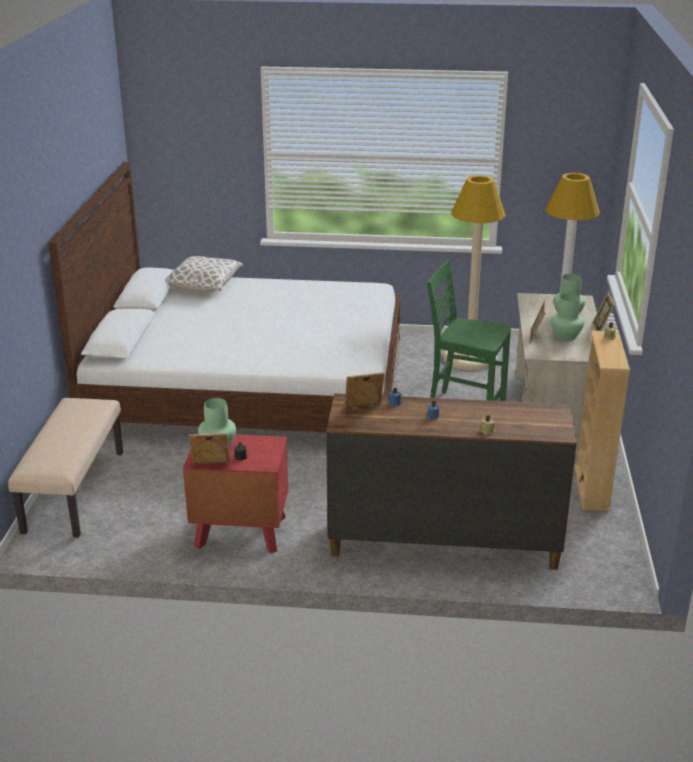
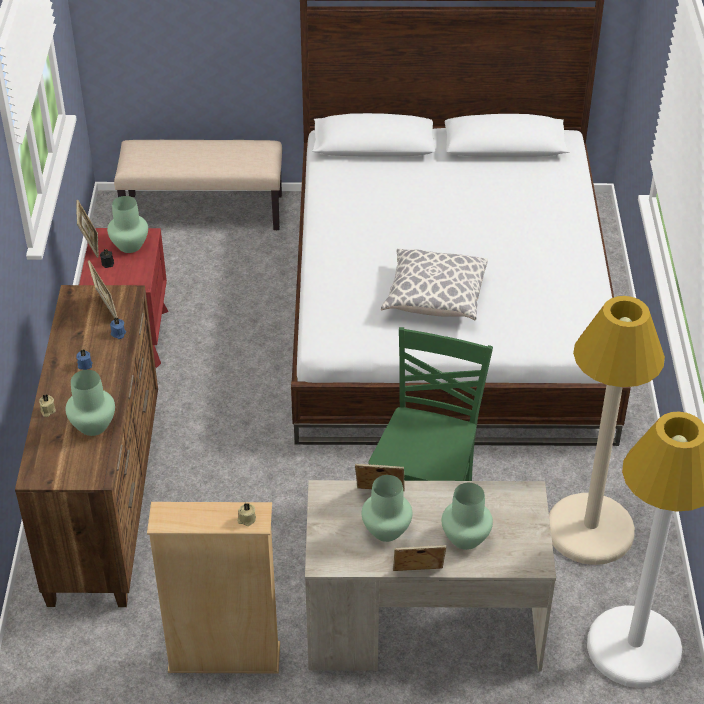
camera: 85 degrees right, 15 degrees up
pillow [165,256,243,292] -> pillow moved to [381,248,488,321]
none -> green vase [65,370,115,436]

